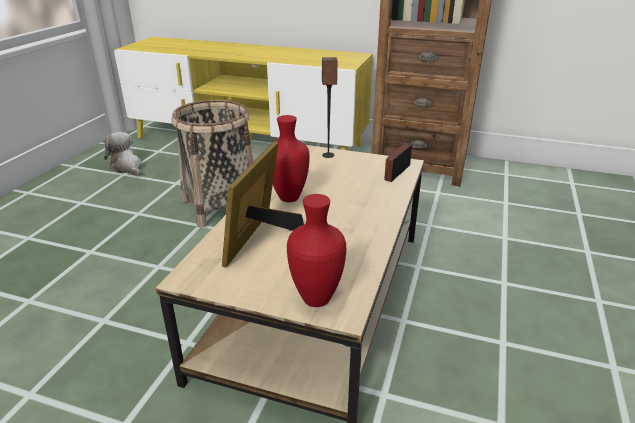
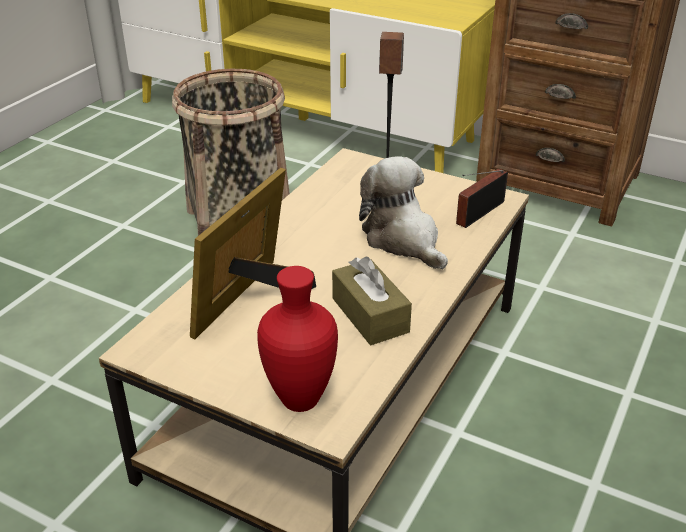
camera: 10 degrees right, 5 degrees up
plush toy [104,132,142,176] -> plush toy moved to [359,156,448,269]
red vase [273,115,310,202] -> none
none -> brown tissue box [332,256,412,345]

